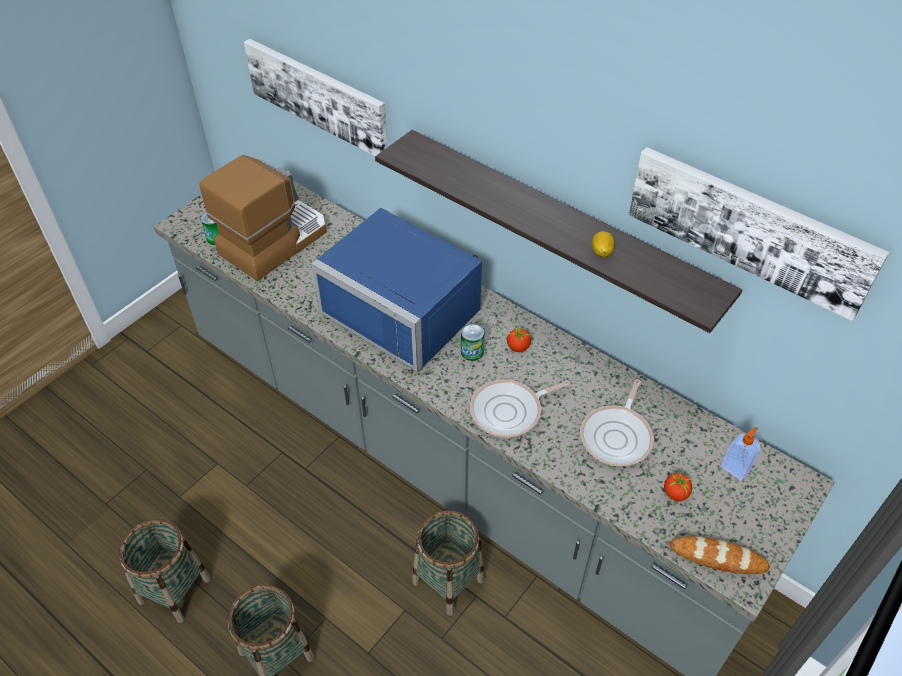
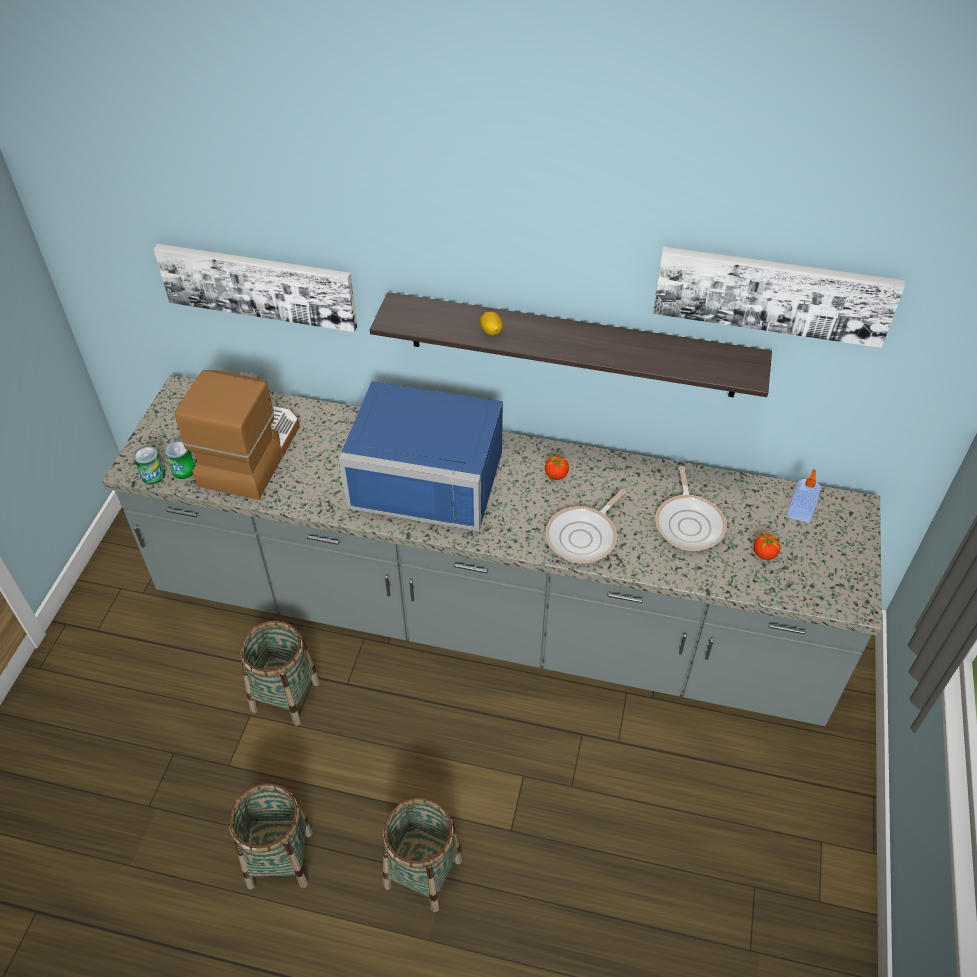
camera: 25 degrees left, 0 degrees up
basket [412,510,485,616] -> basket moved to [240,621,320,726]
can [461,323,485,361] -> can moved to [134,446,165,484]
lemon [592,231,615,257] -> lemon moved to [480,311,503,336]
bread [669,536,770,574] -> none

